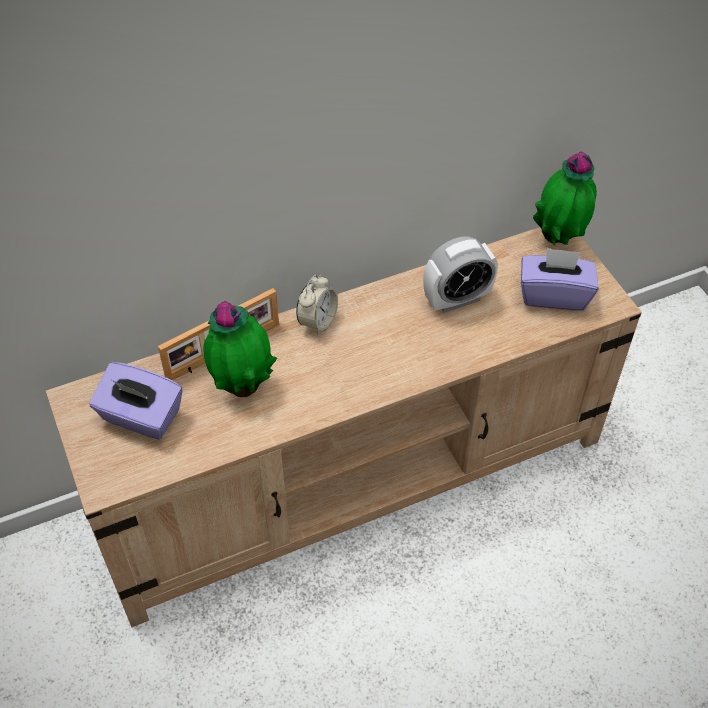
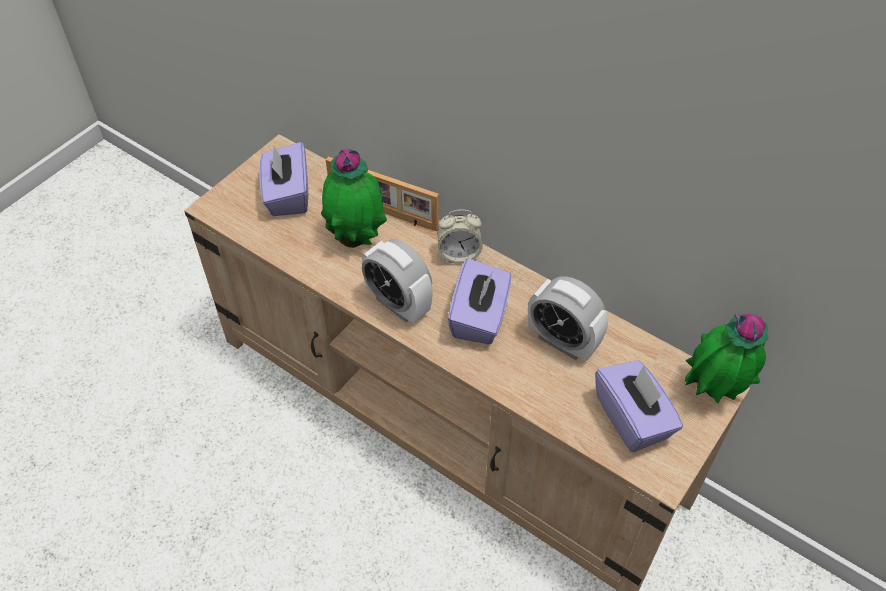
camera: 60 degrees right, 0 degrees up
none -> alarm clock [362,239,433,324]
none -> purple tissue box [448,258,511,344]

